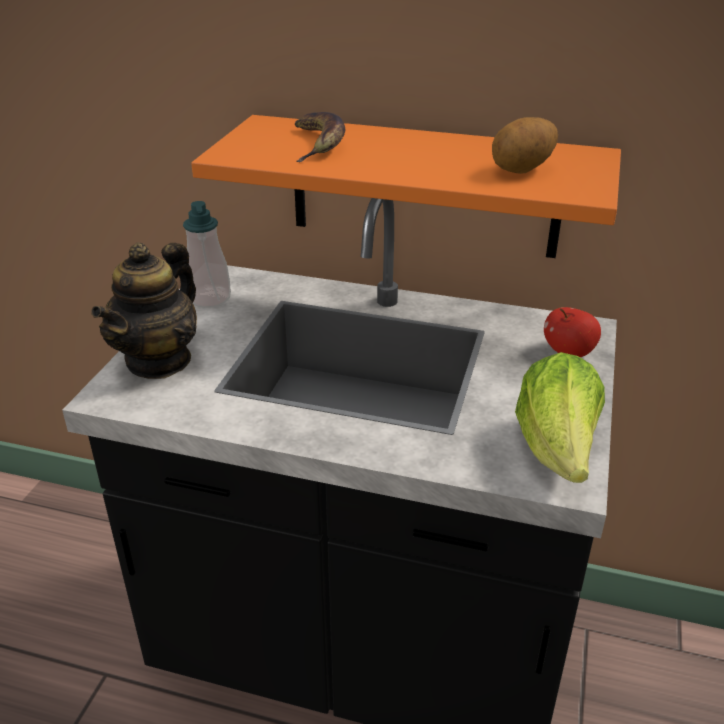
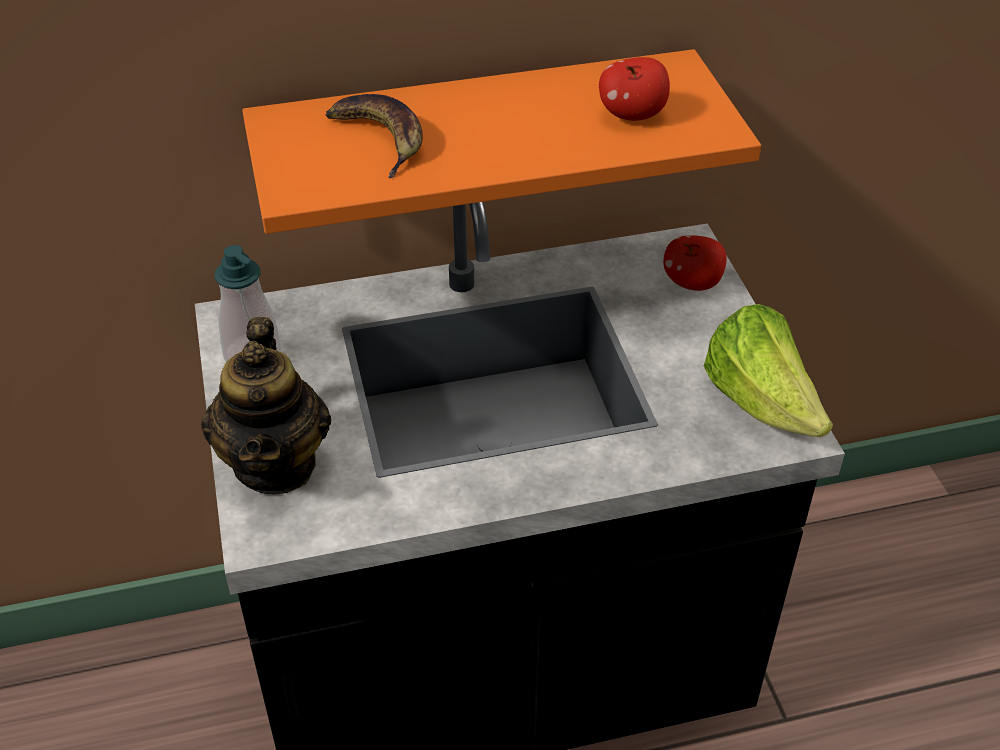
camera: 30 degrees left, 10 degrees up
potato [492,117,558,174] -> apple [599,57,670,121]

